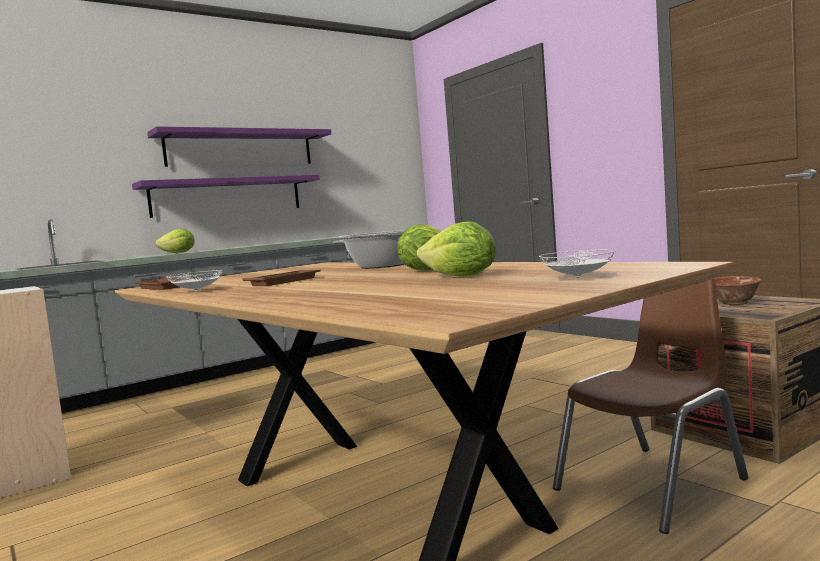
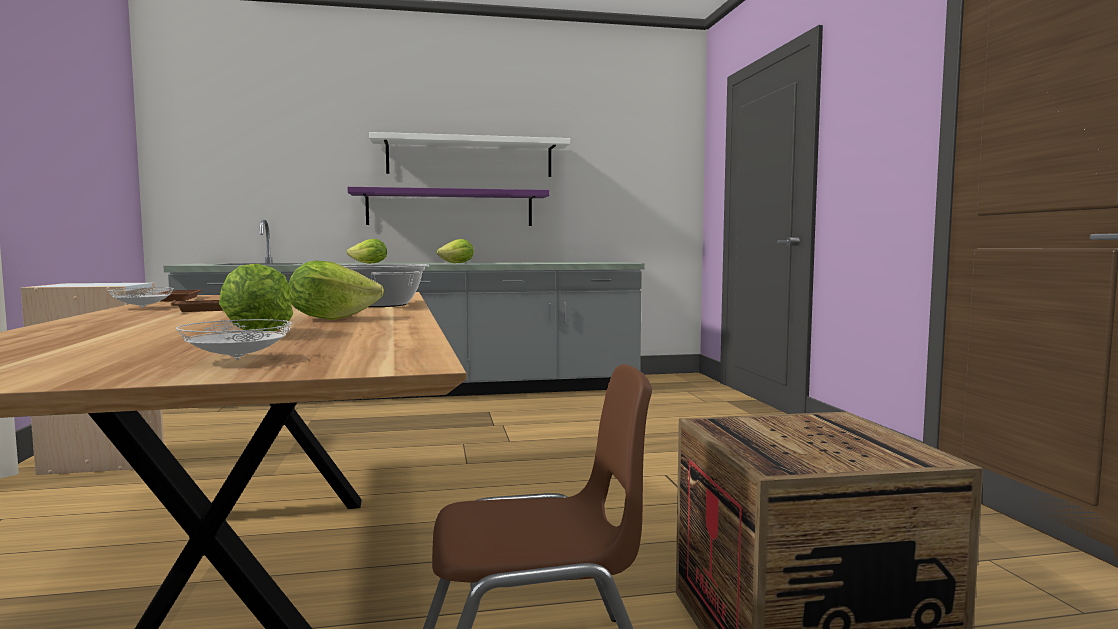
camera: 25 degrees right, 0 degrees up
purple shelf [147,126,332,167] -> white shelf [369,132,570,177]
bowl [715,276,761,305] -> none
none -> lettuce [437,239,474,263]

